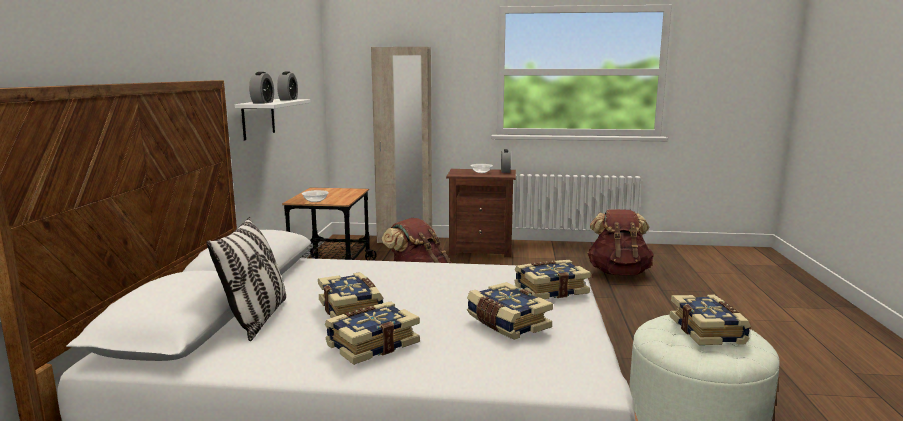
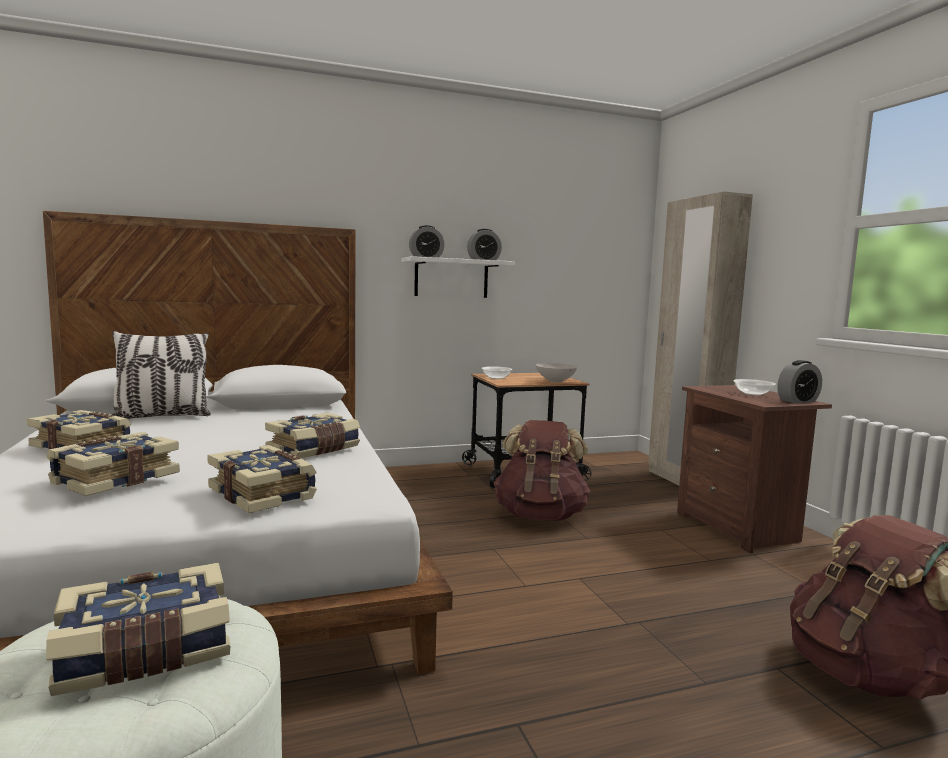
camera: 65 degrees right, 5 degrees down
book [318,272,384,318] -> book moved to [265,413,360,458]
none -> white bowl [536,363,578,382]

